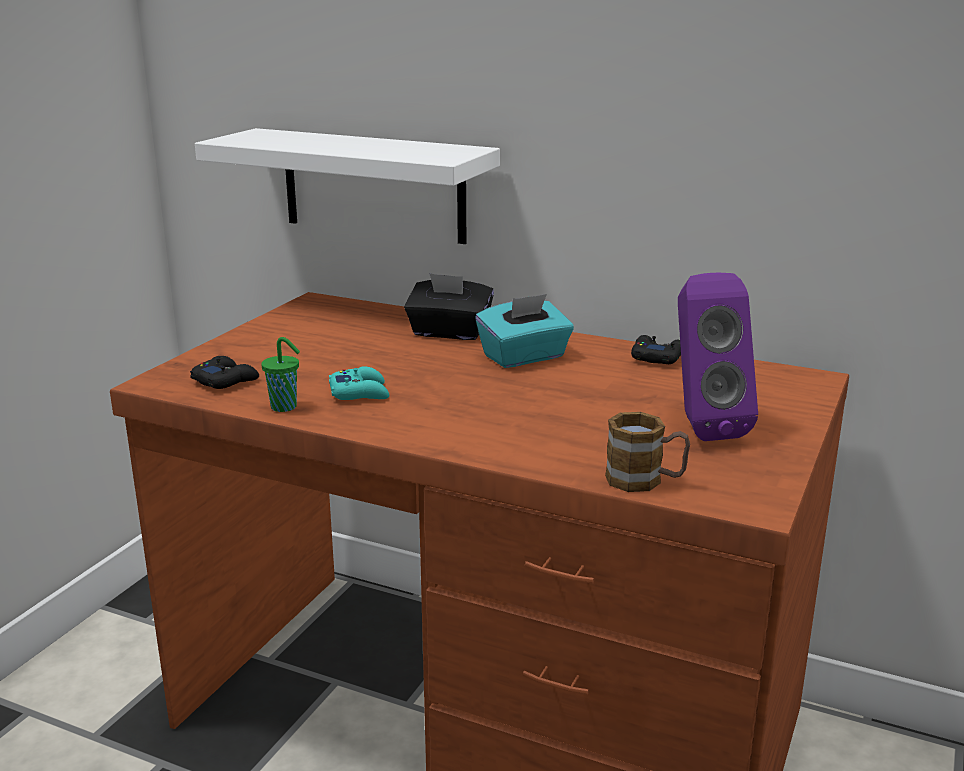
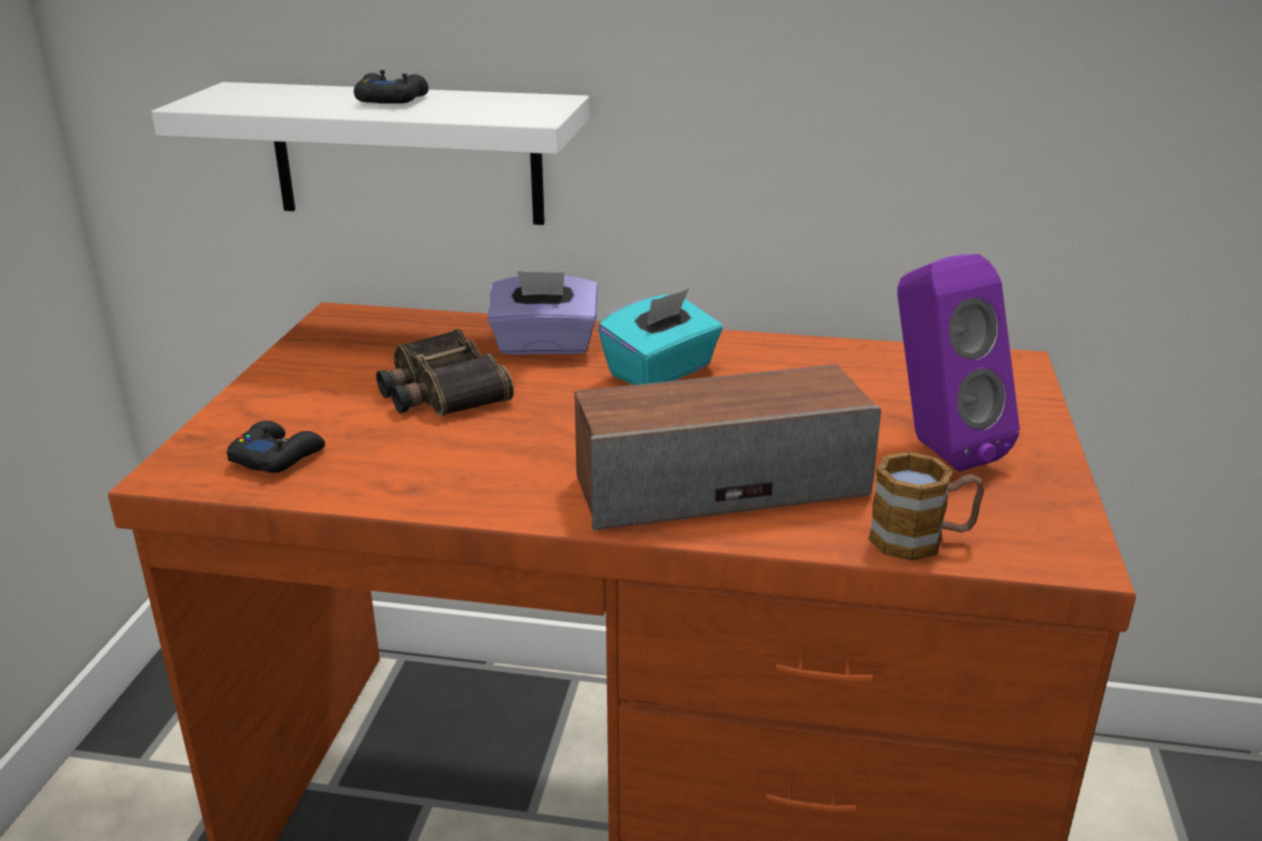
camera: 15 degrees left, 5 degrees up
green cup [261,337,300,412] -> none
turquoise game controller [329,367,389,400] -> none
black tissue box [404,273,494,340] -> purple tissue box [488,271,598,355]
black game controller [631,335,681,364] -> black game controller moved to [354,70,429,104]
none -> binoculars [376,329,514,416]
none -> speaker [574,364,881,530]

